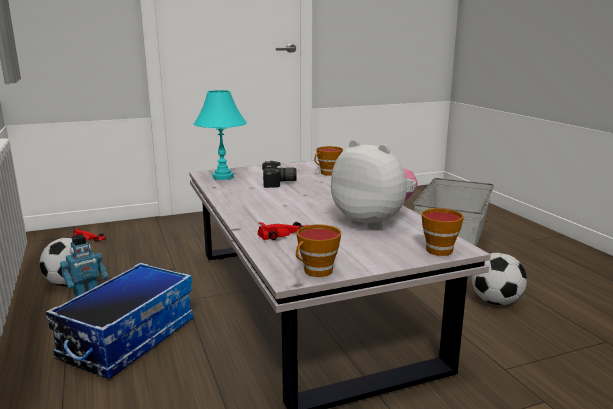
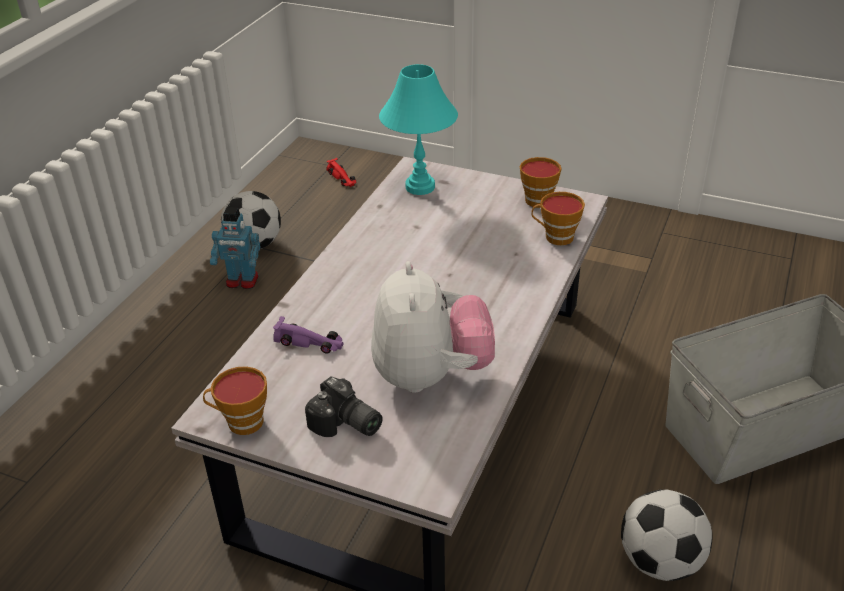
camera: 45 degrees right, 20 degrees up
storage box [46,263,193,379] -> none
red toy car [258,222,308,240] -> purple toy car [273,316,344,354]
camera [262,161,297,188] -> camera moved to [305,376,383,437]
cup [422,208,464,256] -> cup moved to [520,157,562,208]

